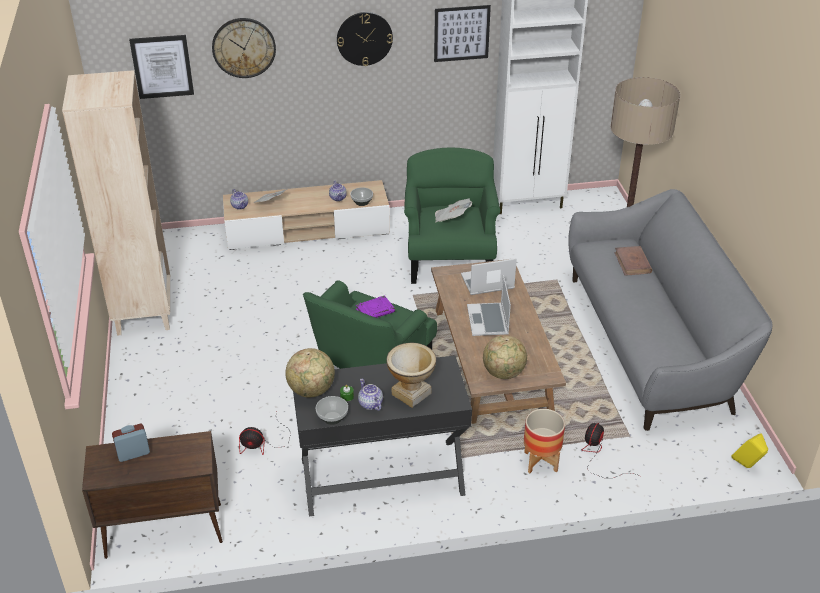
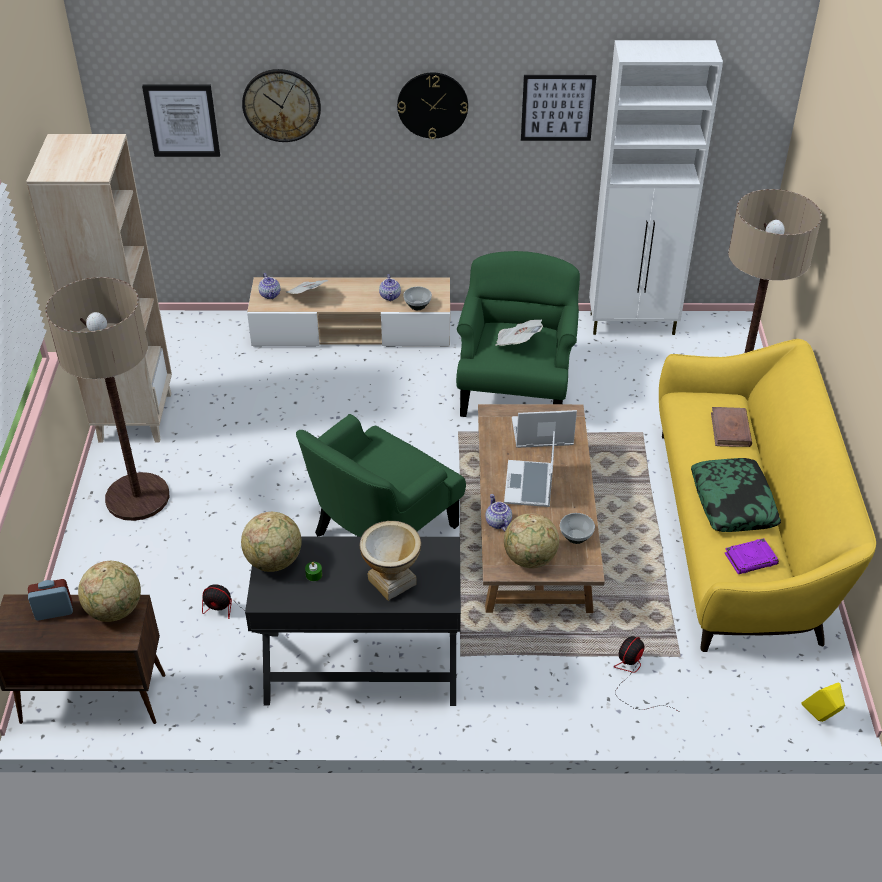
camera: 10 degrees right, 5 degrees up
bowl [316,396,348,425] -> bowl moved to [560,513,595,544]
purple book [356,295,395,318] -> purple book moved to [725,538,779,574]
teapot [358,379,383,411] -> teapot moved to [485,494,512,531]
planter [524,409,565,473] -> none
grey sofa [568,189,773,431] -> yellow sofa [659,339,876,652]
none -> floor lamp [45,277,170,521]
none -> globe [78,561,141,622]
none -> pillow [691,458,781,532]

